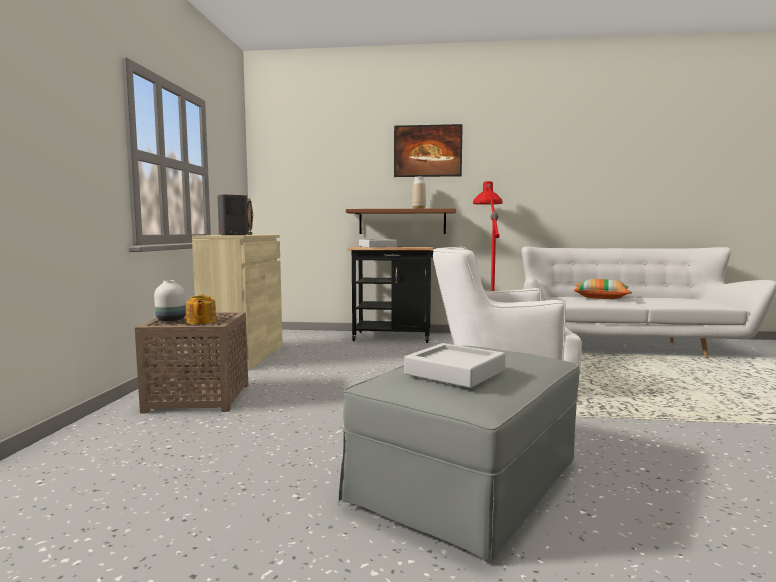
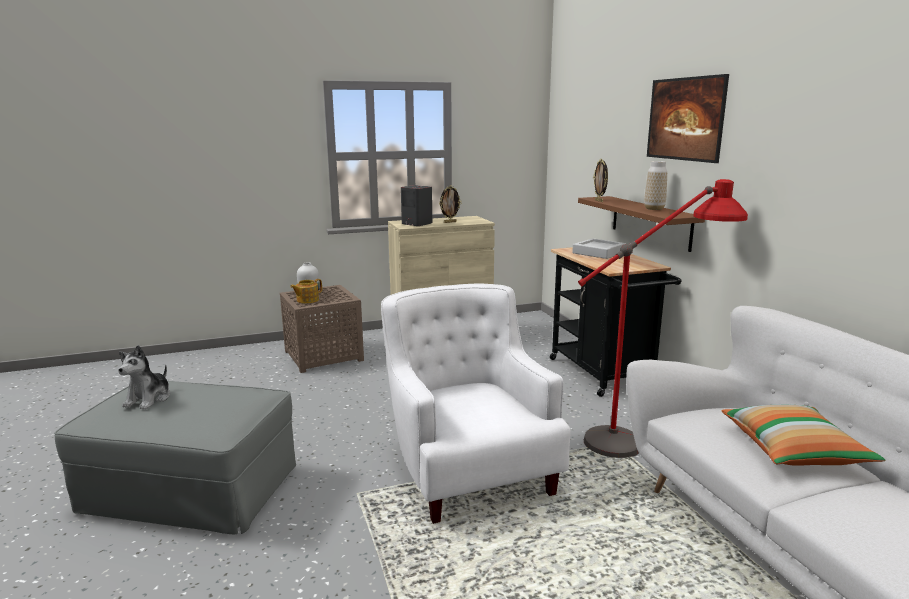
camera: 65 degrees right, 10 degrees up
grey tray [404,343,505,388] -> plush toy [118,345,170,410]
none -> picture frame [593,159,608,202]

